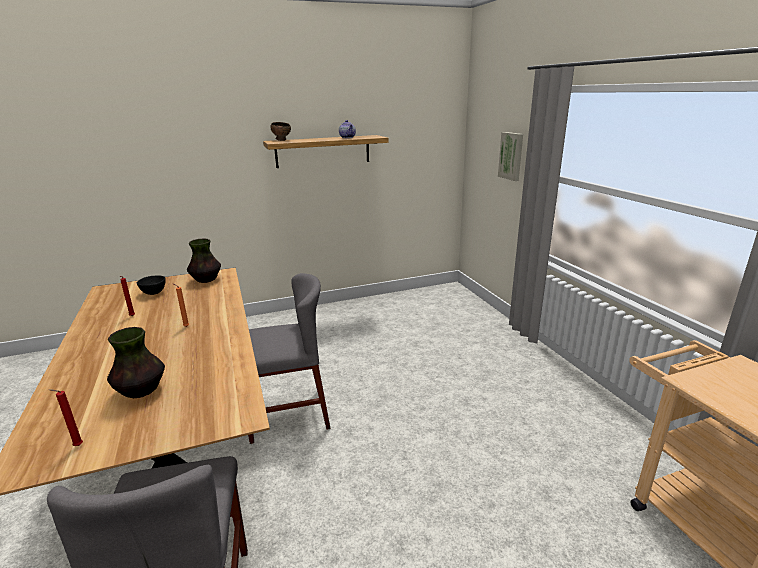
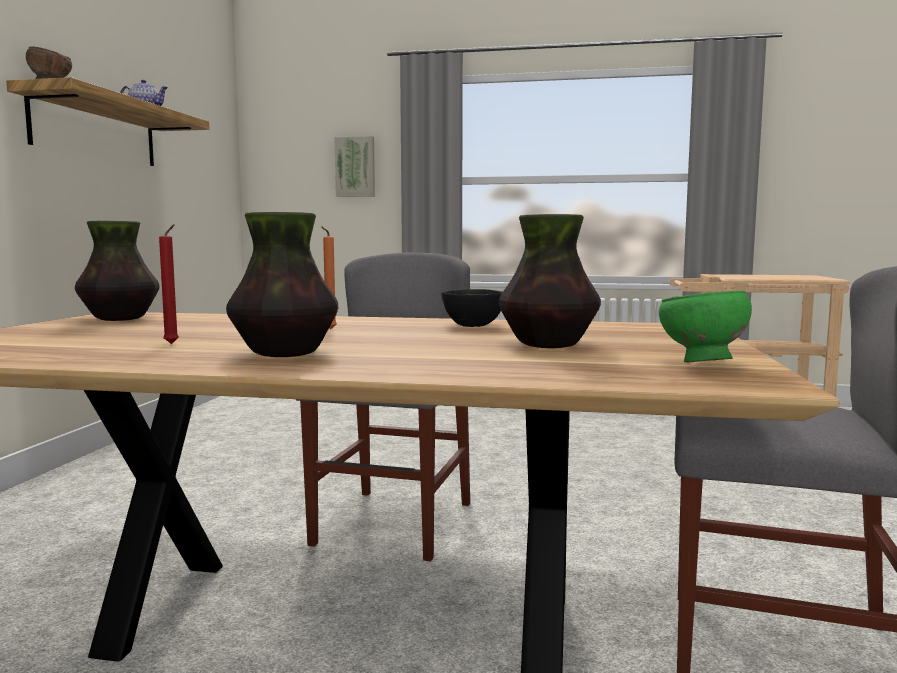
camera: 60 degrees left, 15 degrees down
red candle [49,389,83,446] -> green bowl [659,291,752,363]
black bowl [137,275,166,295] -> black bowl moved to [441,289,502,327]
none -> vase [226,212,338,357]

